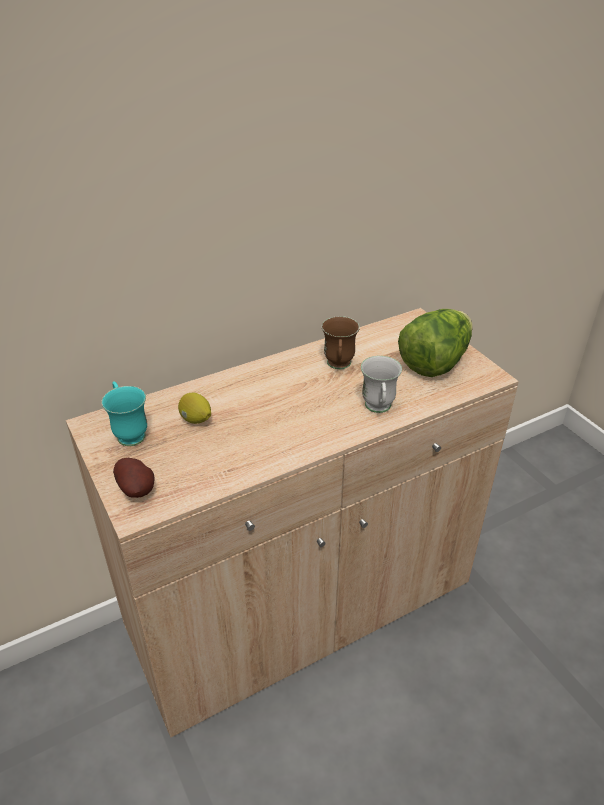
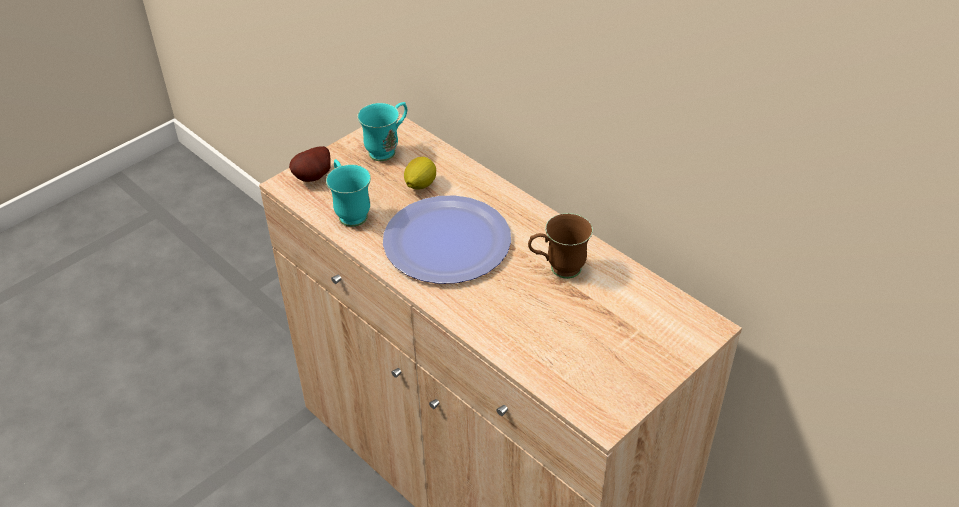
camera: 75 degrees right, 5 degrees up
white mug [361,356,402,413] -> none
lettuce [398,309,473,377] -> none
none -> turquoise mug [326,159,371,227]
none -> plate [383,195,511,284]

